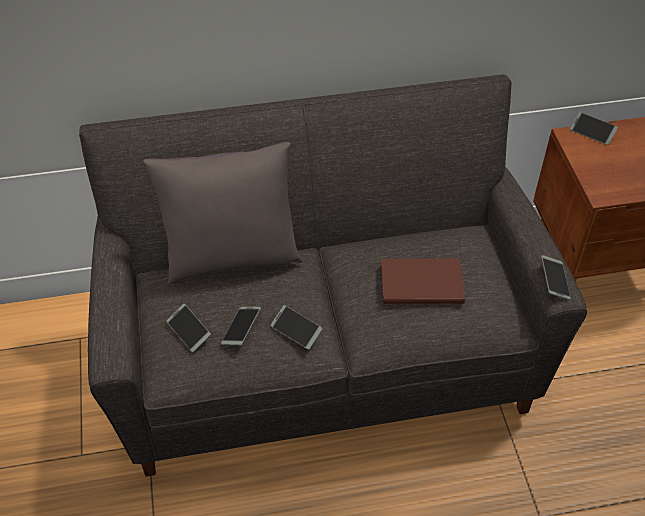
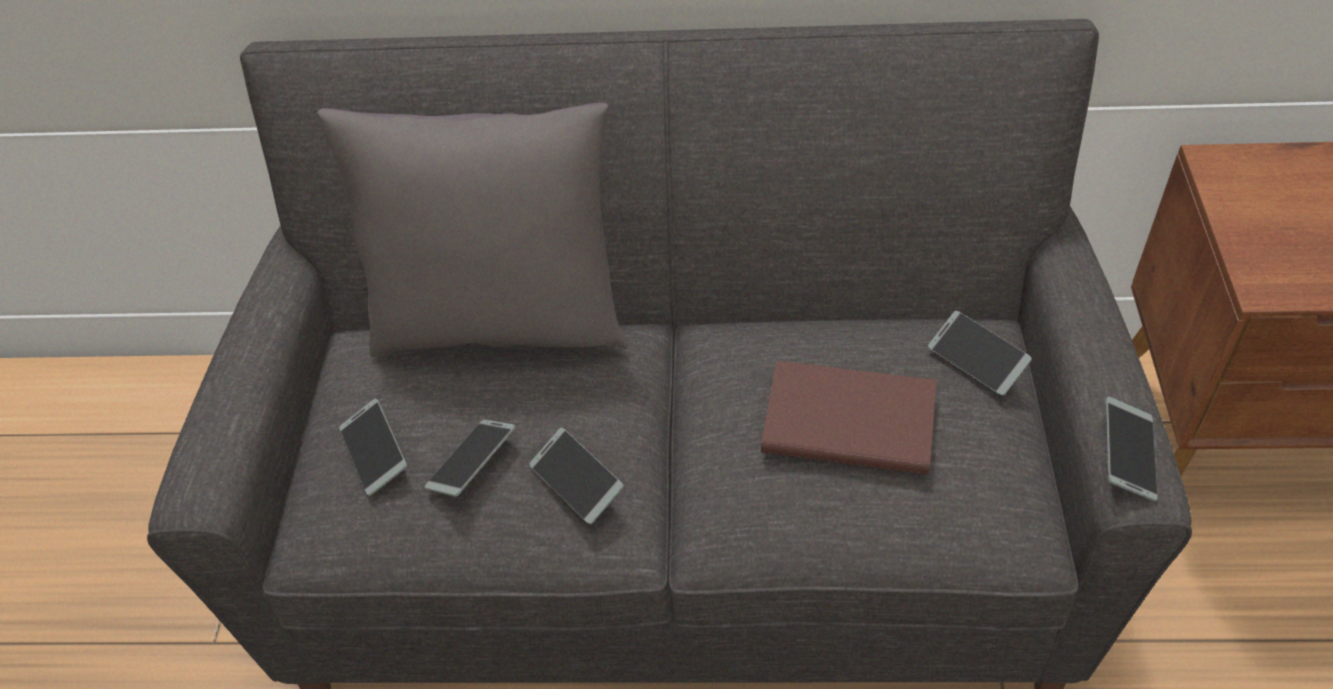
camera: 15 degrees right, 0 degrees up
phone [570,112,618,145] -> phone moved to [928,311,1032,396]

